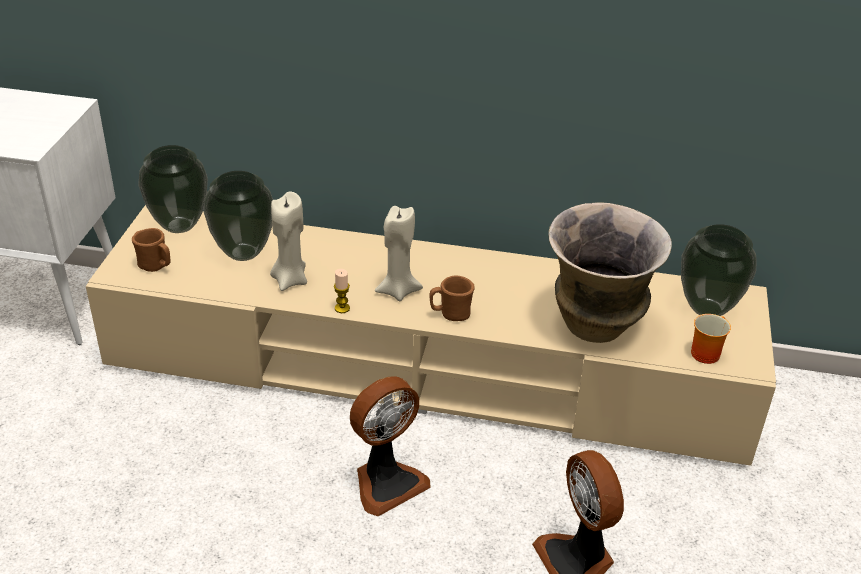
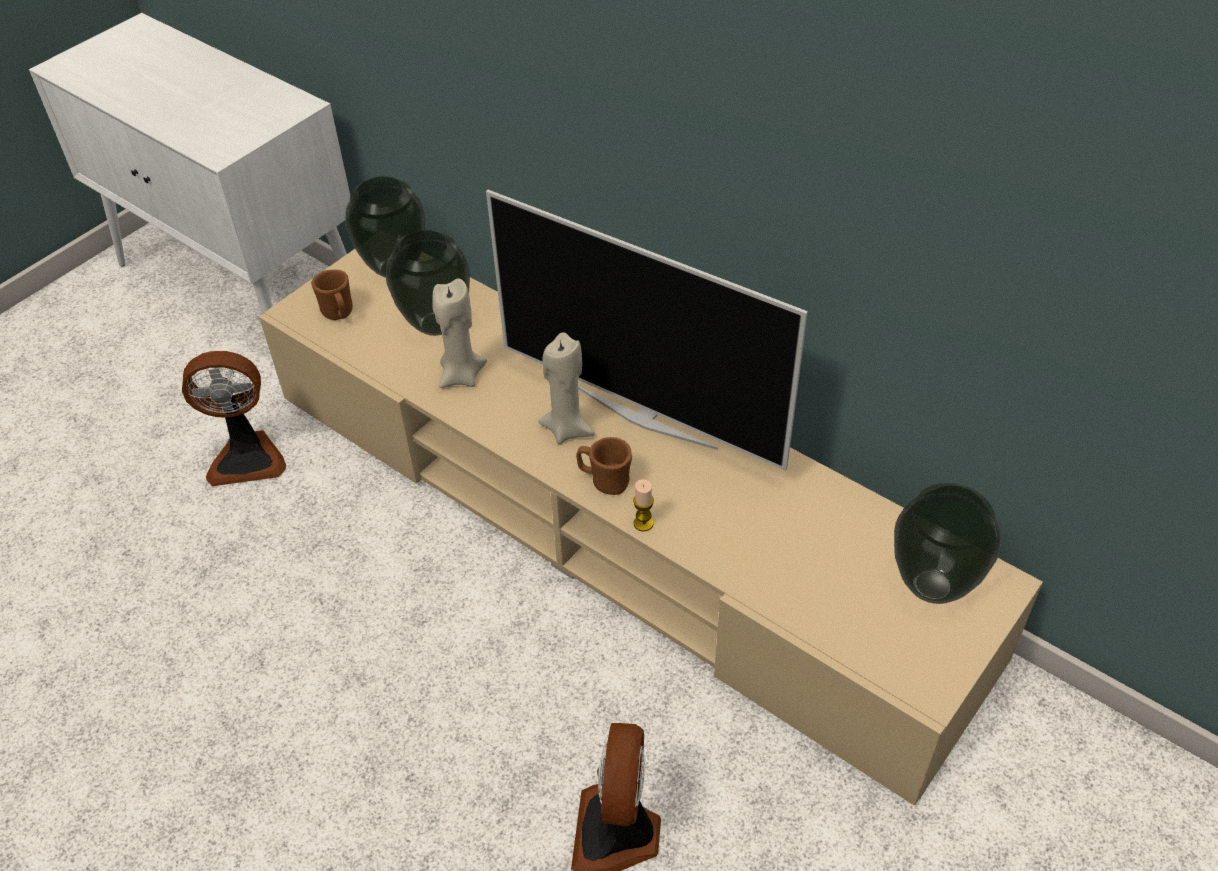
camera: 30 degrees right, 10 degrees up
candle [334,269,350,313] -> candle moved to [633,479,654,532]
fan [350,376,431,516] -> fan moved to [182,351,286,486]
vase [548,202,672,343] -> none
mug [691,314,731,364] -> none
none -> television [486,190,808,471]

